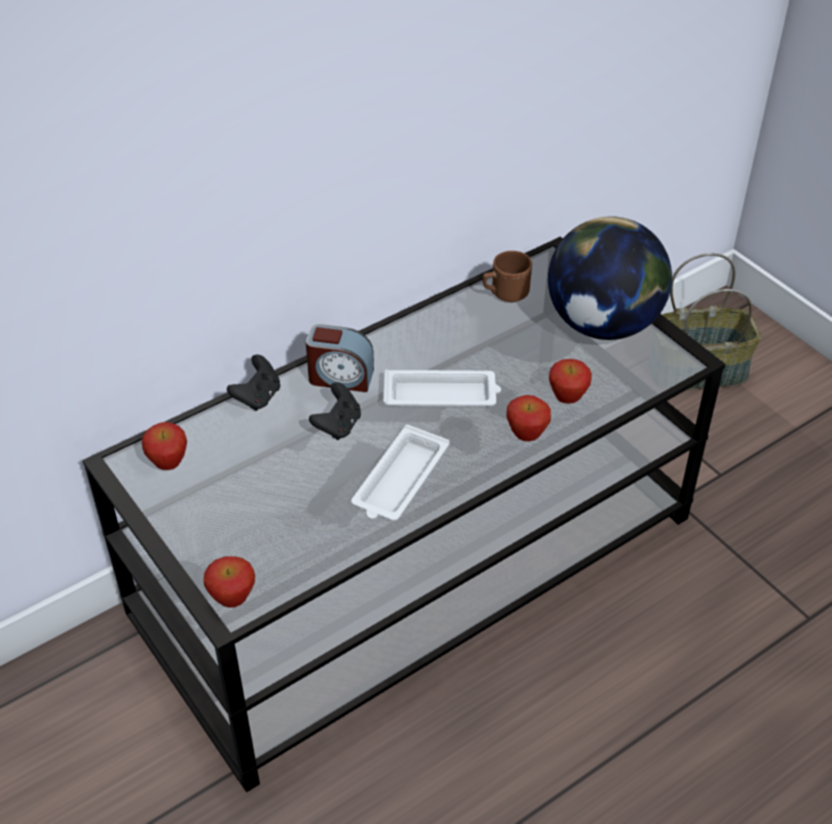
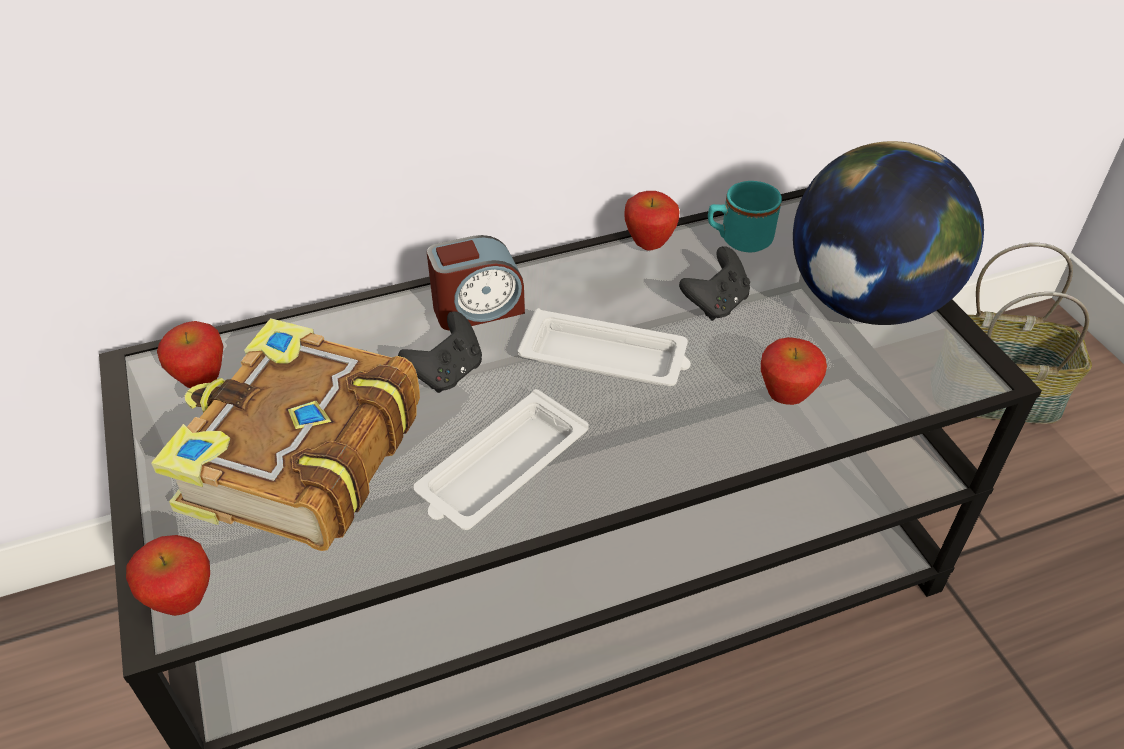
camera: 15 degrees right, 0 degrees up
black game controller [227,355,280,411] -> black game controller moved to [679,246,750,321]
alarm clock [306,324,374,392] -> alarm clock turned 45 degrees counterclockwise [427,235,525,331]
brown mug [483,251,532,302] -> turquoise mug [708,181,782,252]
apple [507,395,551,441] -> apple moved to [624,191,679,251]
none -> book [151,318,420,551]

